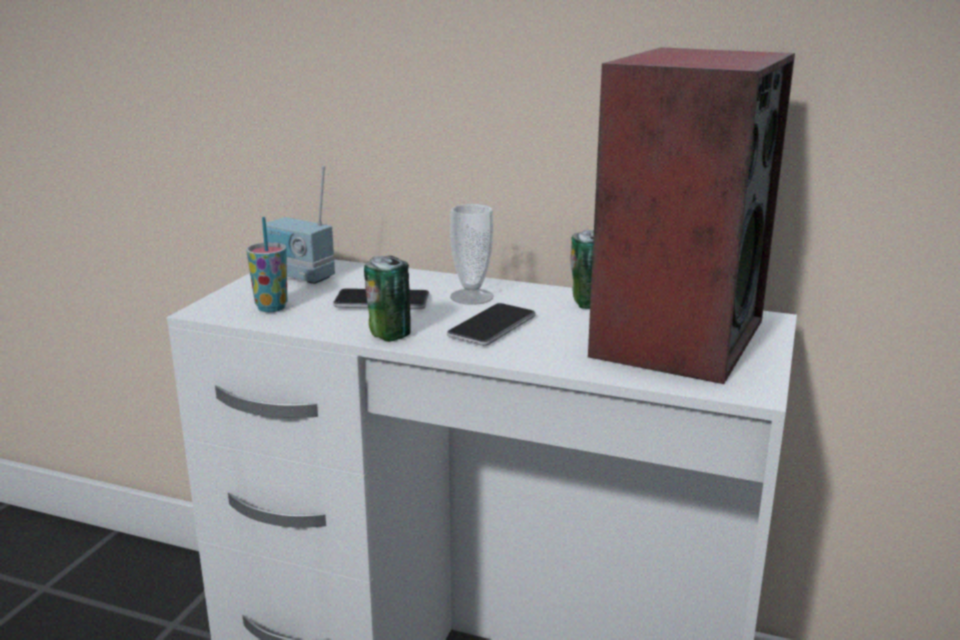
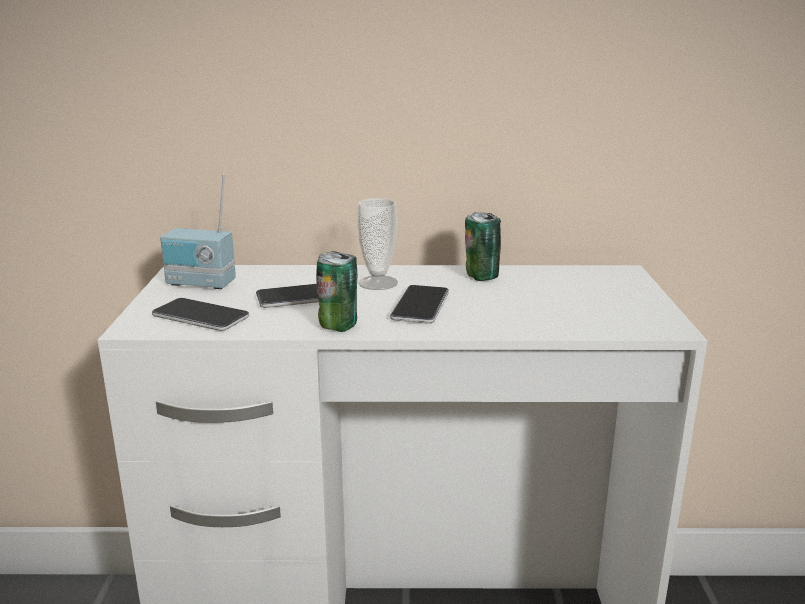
camera: 20 degrees left, 0 degrees up
cup [246,217,287,312] -> phone [152,298,249,331]
speaker [588,47,795,384] -> none

